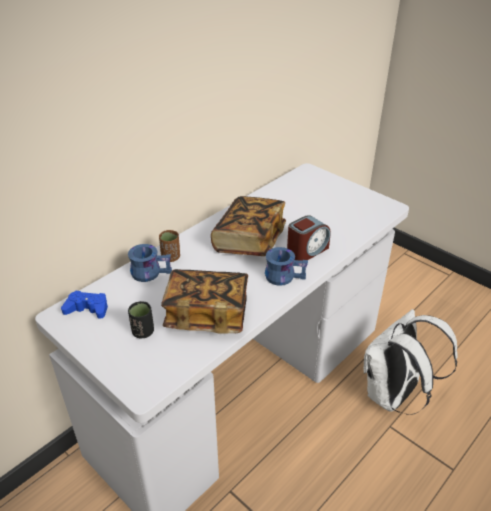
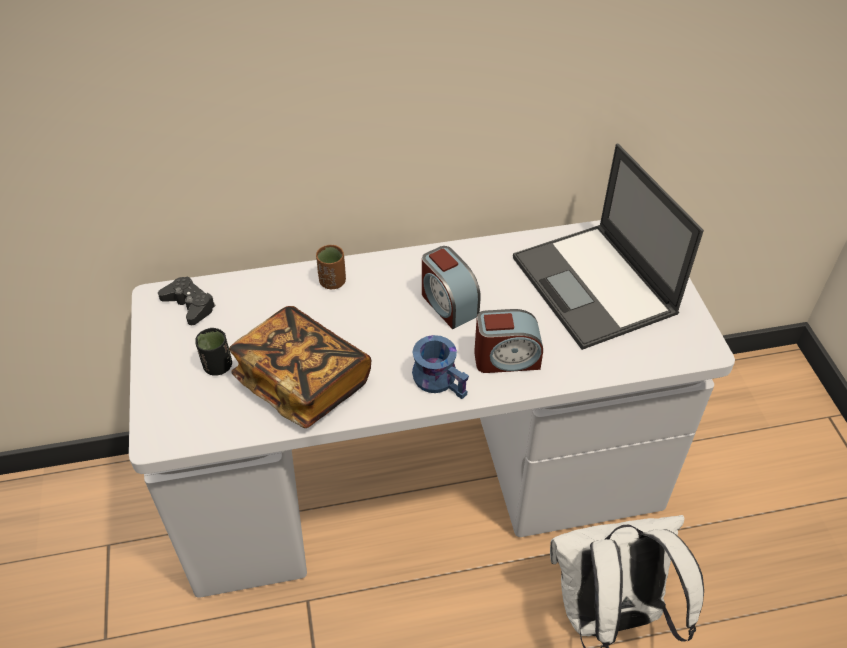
camera: 35 degrees right, 10 degrees up
blue game controller [61,291,108,319] -> black game controller [158,276,216,325]
blue mug [128,244,172,282] -> none
book [211,196,286,256] -> alarm clock [422,246,481,329]
none -> laptop [513,144,704,350]

